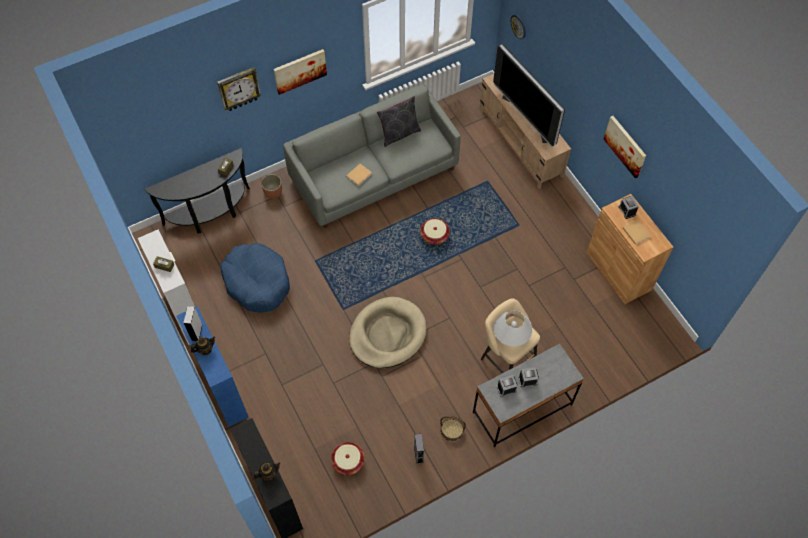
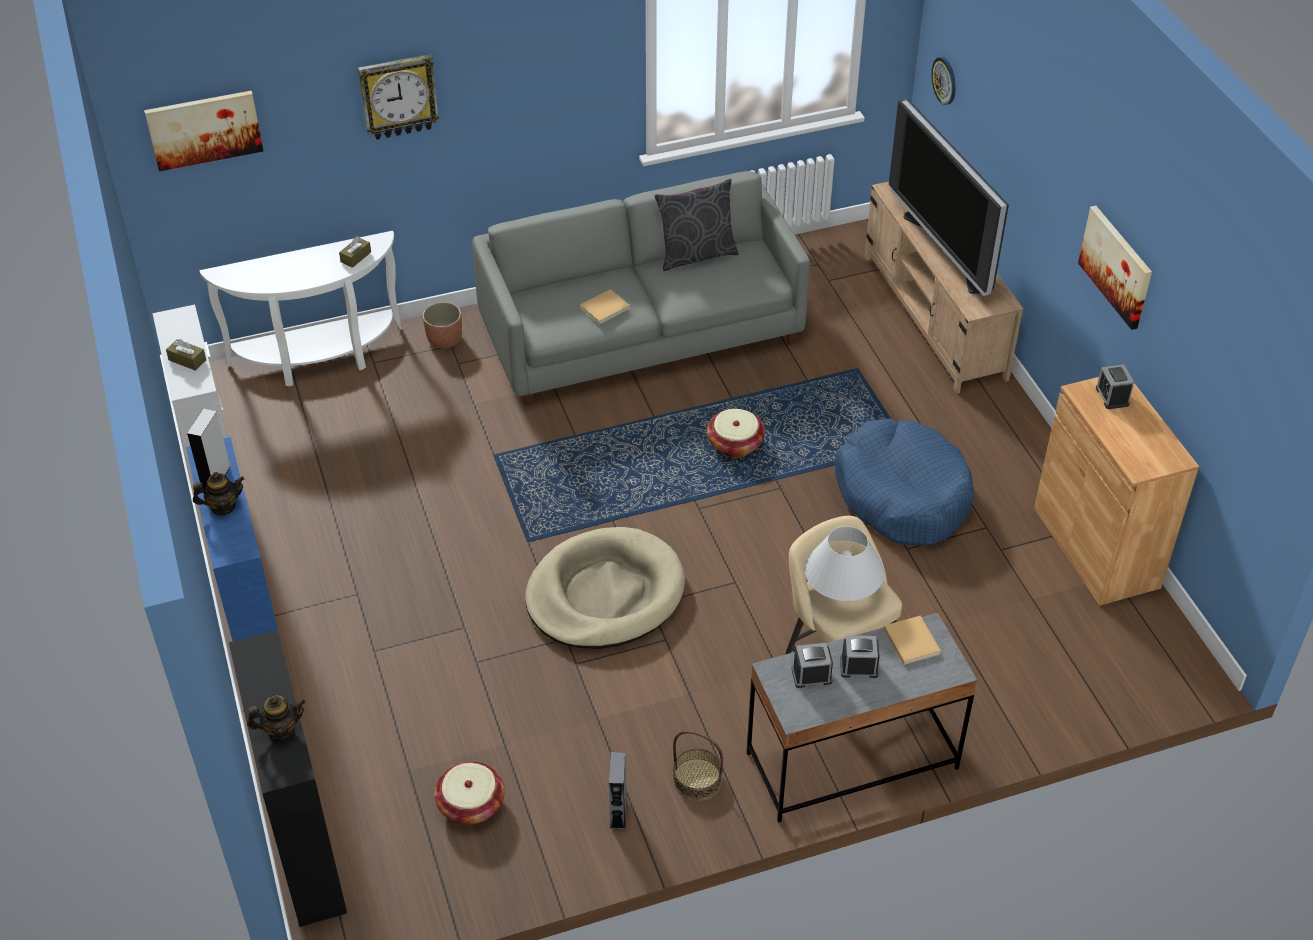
camera: 10 degrees right, 15 degrees down
black console table [145,148,250,234] -> white console table [199,231,403,387]
blue dog bed [220,243,290,313] -> blue dog bed moved to [835,418,974,546]
picture [274,49,327,95] -> picture moved to [144,91,263,171]
beige book [623,220,651,245] -> beige book moved to [884,616,941,665]

